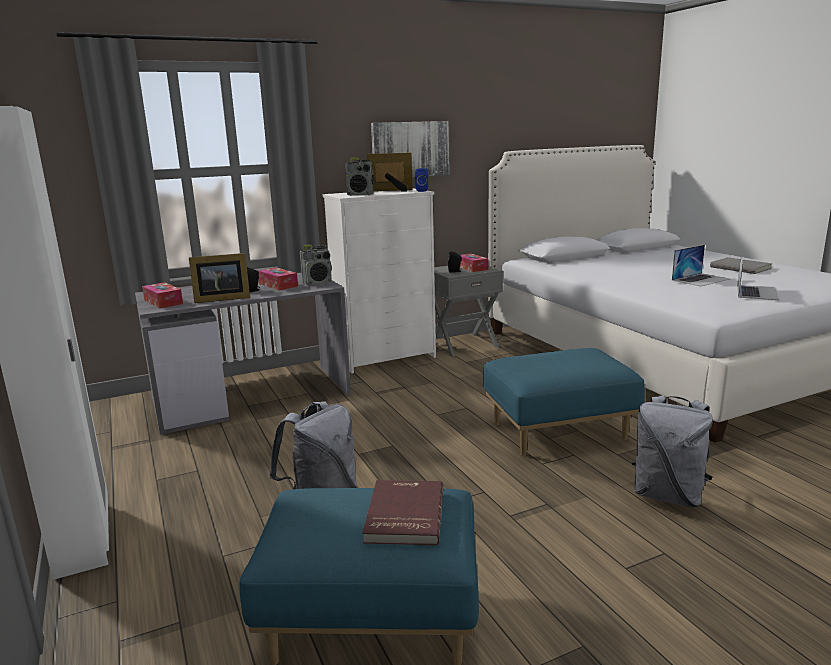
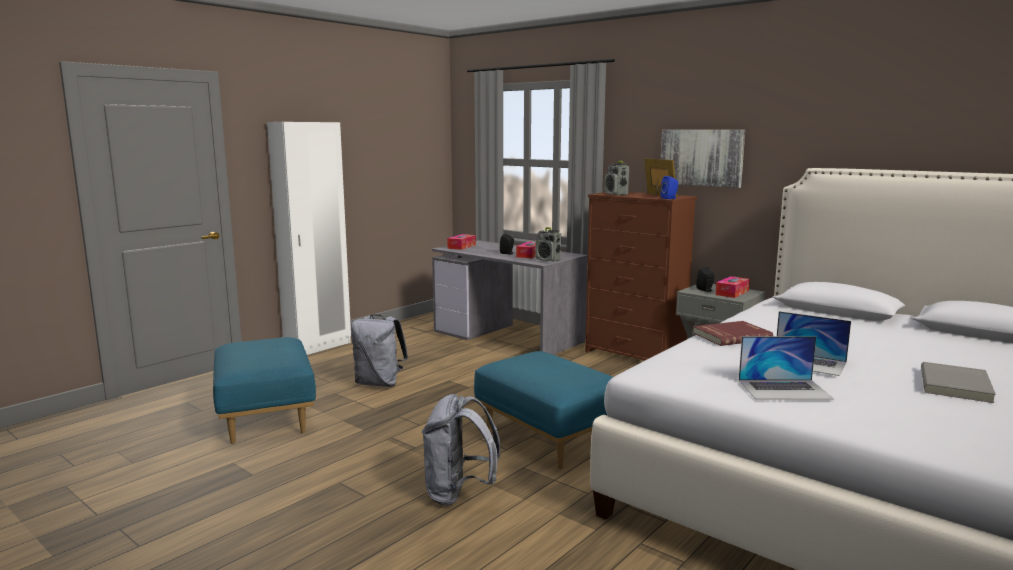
camera: 65 degrees right, 5 degrees down
picture frame [189,253,250,303] -> none
white dresser [323,188,436,374] -> brown dresser [585,192,697,360]
red book [362,480,443,545] -> red book moved to [693,321,773,346]

